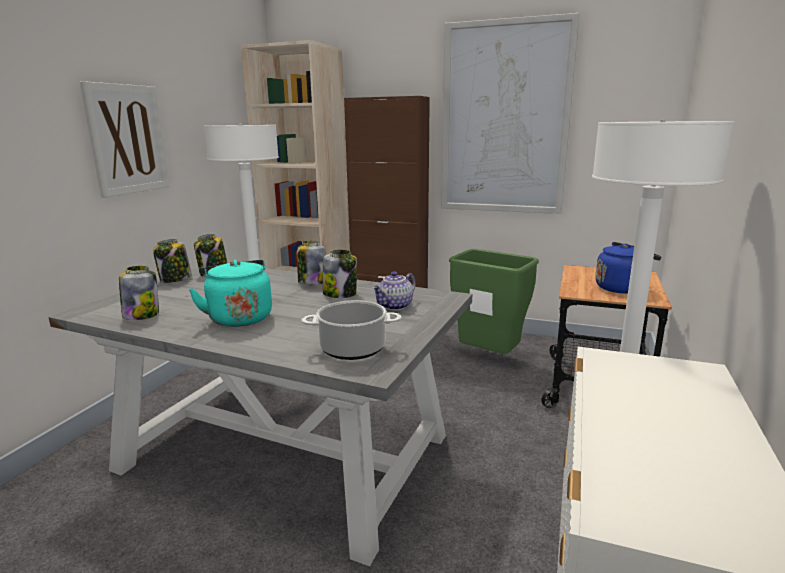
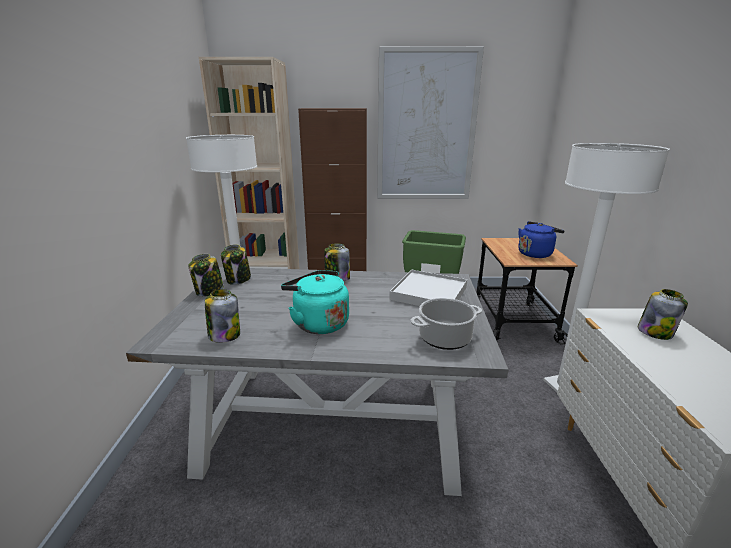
camera: 20 degrees left, 5 degrees up
picture [80,81,170,198] -> none
jar [323,249,357,298] -> jar moved to [638,289,688,340]
teapot [372,272,416,310] -> white tray [389,269,467,306]

